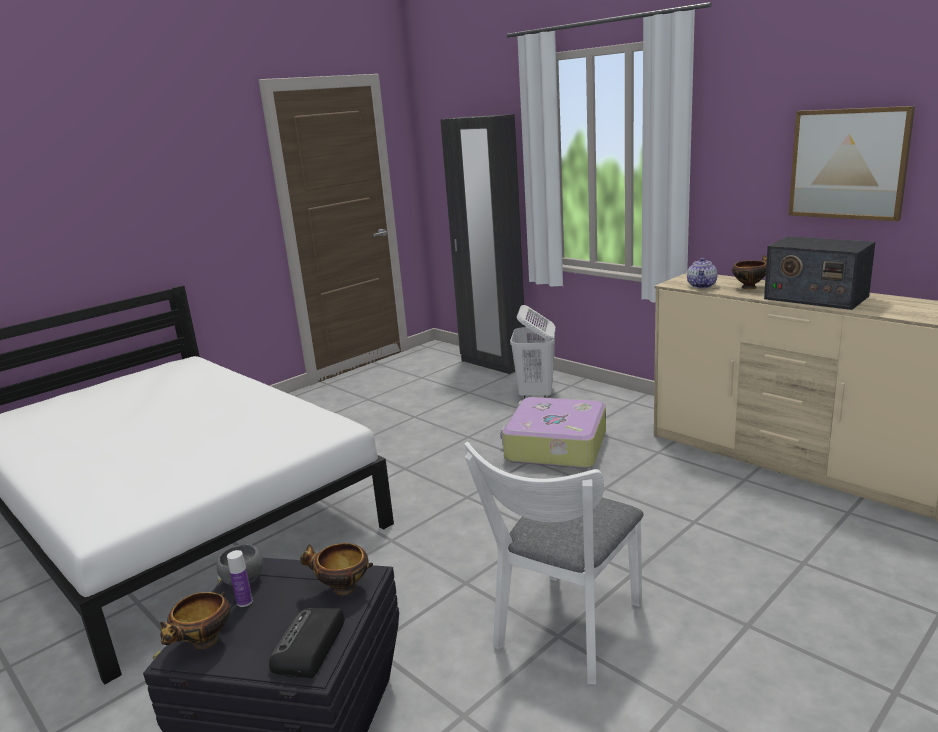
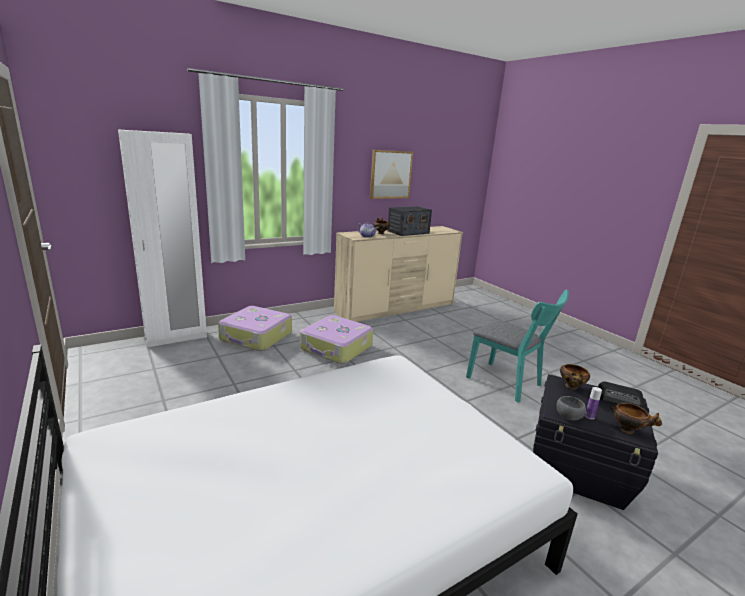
camera: 80 degrees left, 0 degrees up
black wardrobe [440,114,525,374] -> white wardrobe [118,130,207,347]
white chair [464,442,643,684] -> turquoise chair [466,289,569,402]
white laundry basket [510,305,555,399] -> suitcase [218,306,292,351]

